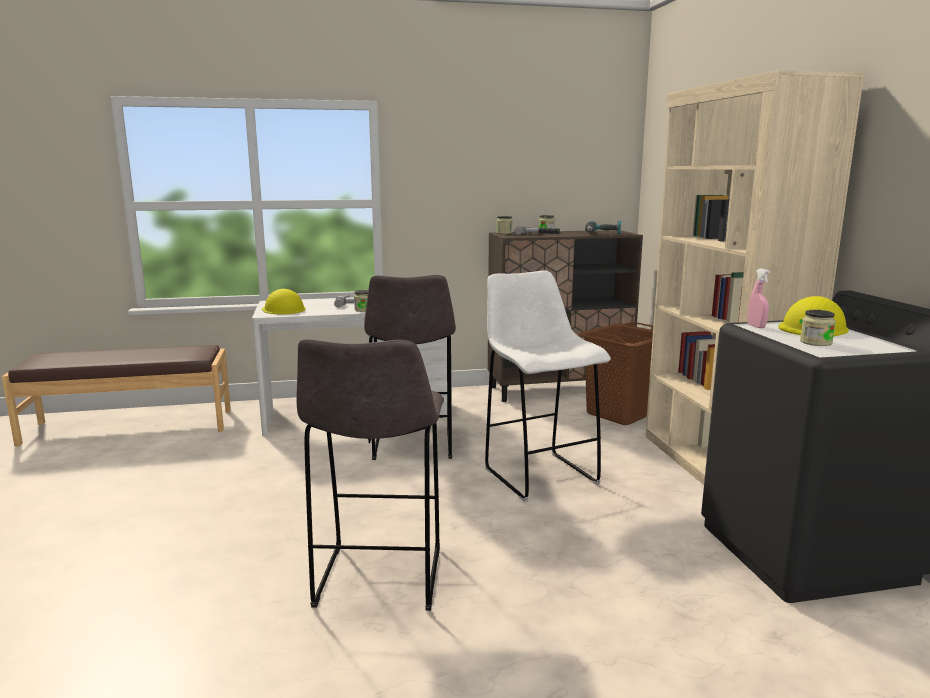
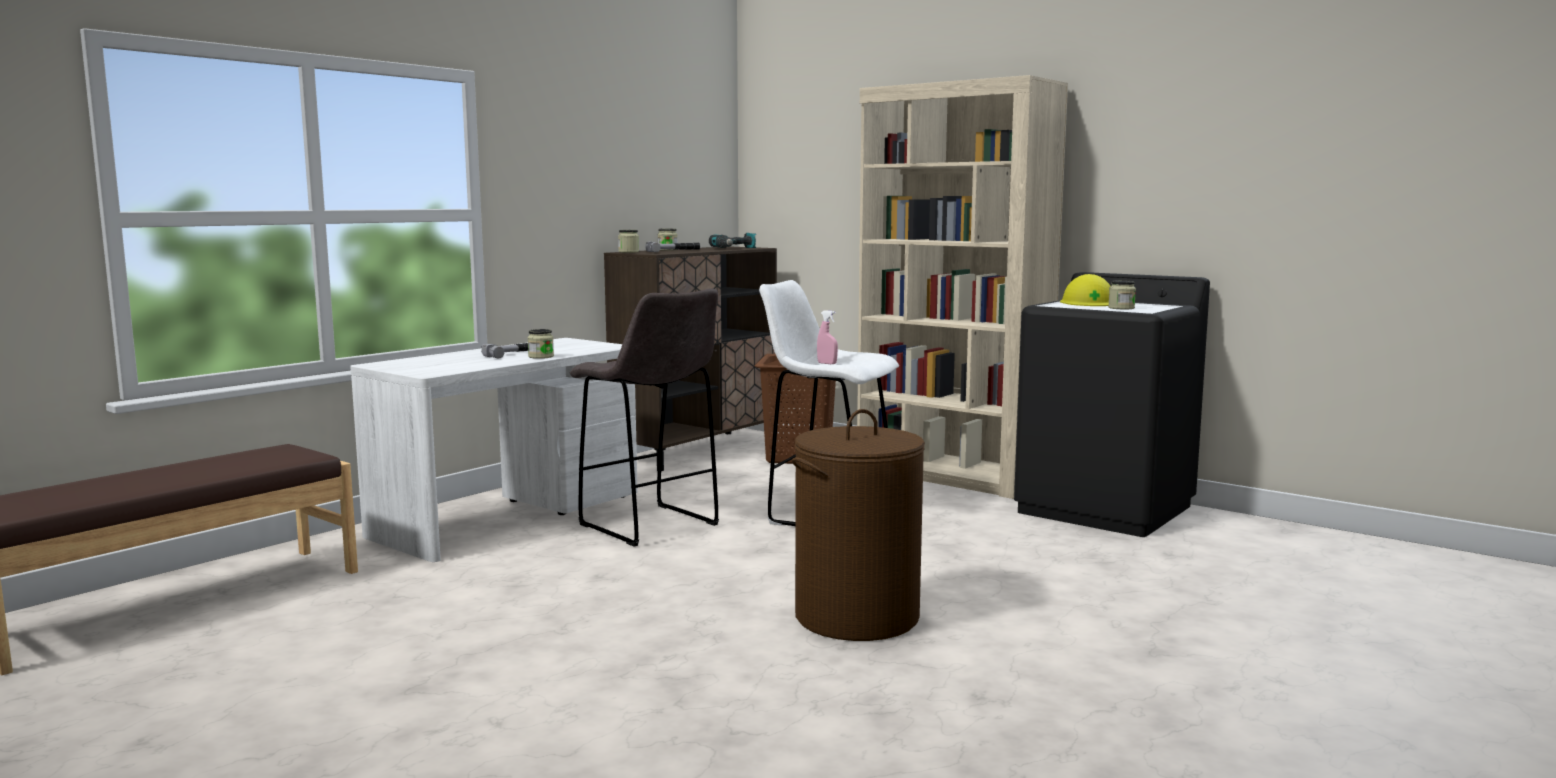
camera: 40 degrees left, 5 degrees down
yellow hard hat [262,289,306,314] -> none
grey stool [296,339,444,611] -> brown laundry basket [792,409,925,641]
pink spray bottle [748,268,770,328] -> pink spray bottle moved to [817,310,838,364]

